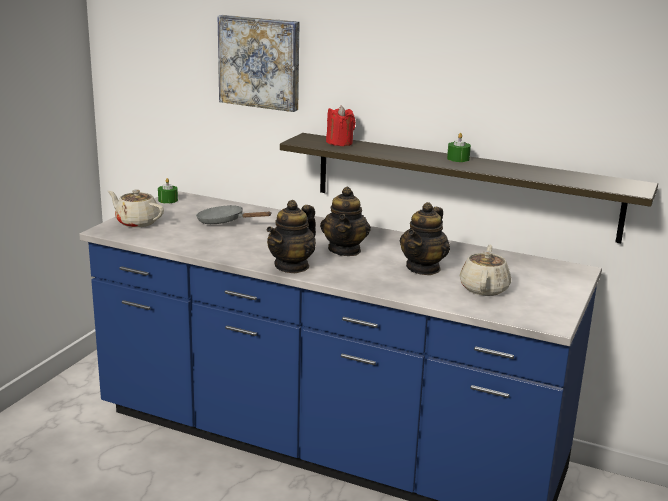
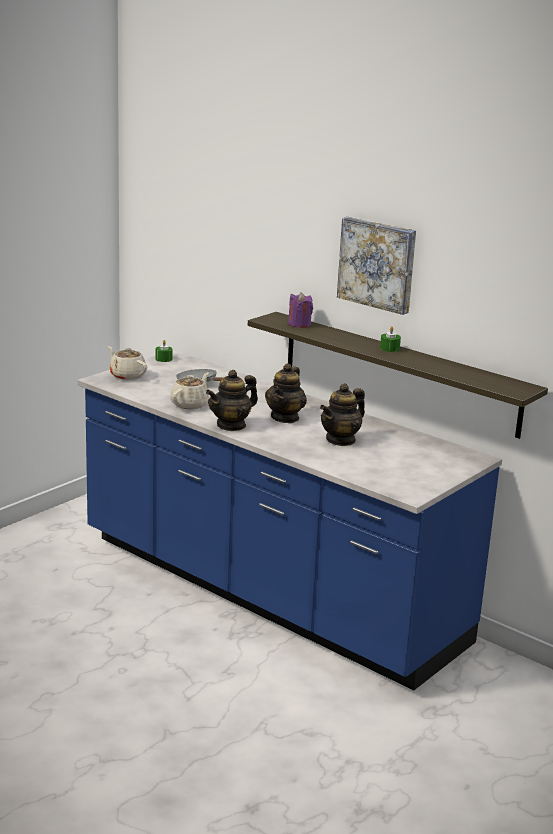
camera: 15 degrees right, 0 degrees up
picture [218,15,300,112] -> picture moved to [337,216,416,315]
red candle [326,106,356,146] -> purple candle [288,292,313,328]
beige teapot [460,245,511,296] -> beige teapot moved to [170,373,210,409]

